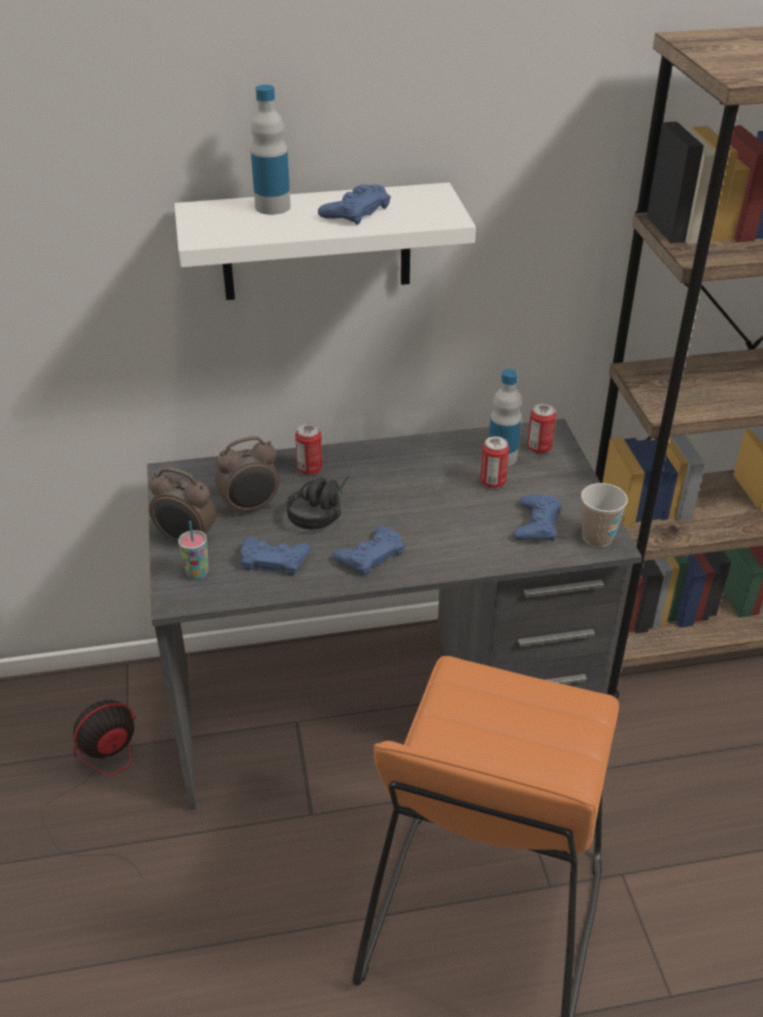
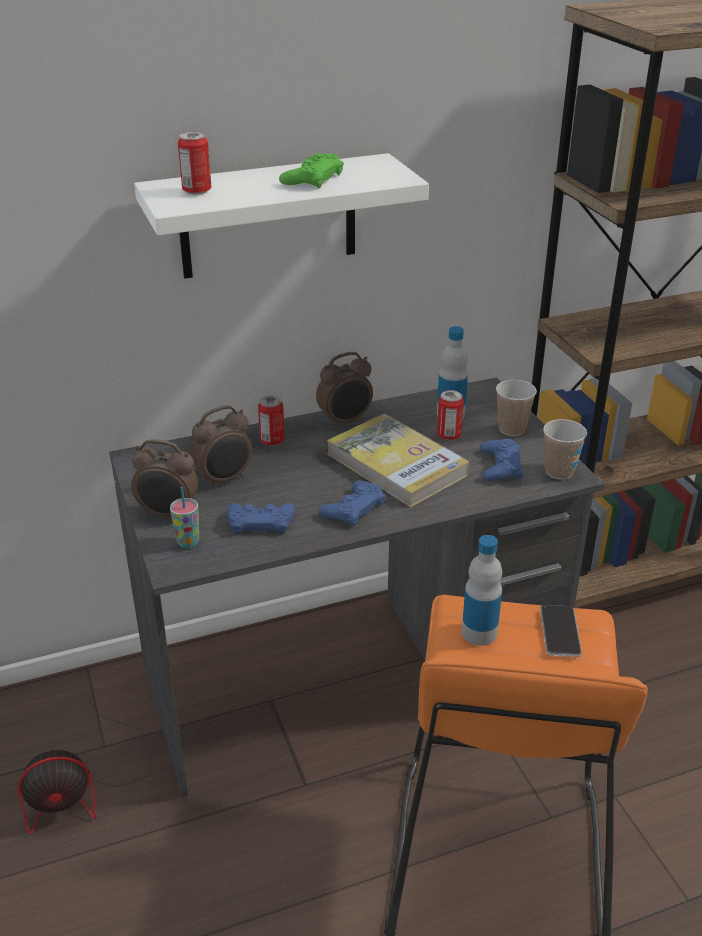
camera: 10 degrees left, 5 degrees down
fan [41,700,144,879] -> fan turned 150 degrees counterclockwise [18,693,151,834]
bottle [251,85,291,215] -> bottle moved to [462,535,502,646]
black headphones [287,476,349,529] -> none
blue game controller [318,184,391,225] -> green game controller [279,153,344,189]
can [527,404,556,453] -> can moved to [178,132,211,195]
none -> alarm clock [316,352,373,428]
none -> book [327,414,469,507]
none -> cup [496,380,537,436]
none -> phone [540,605,582,657]

